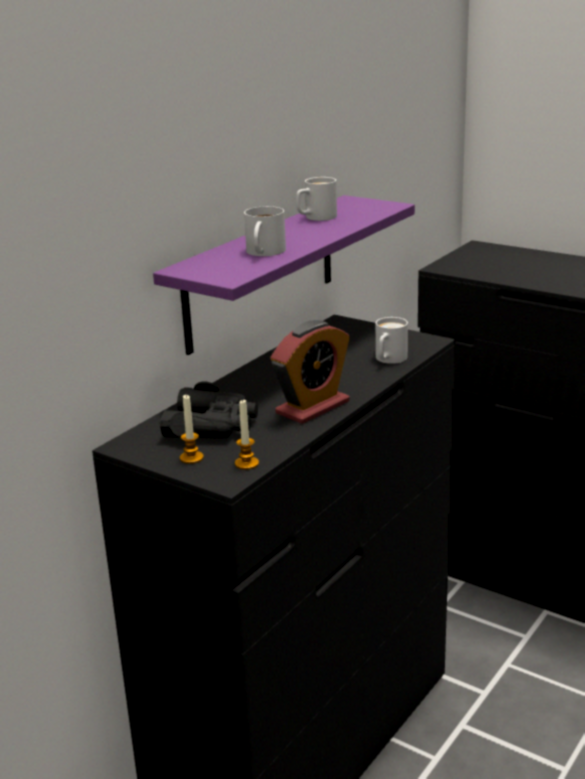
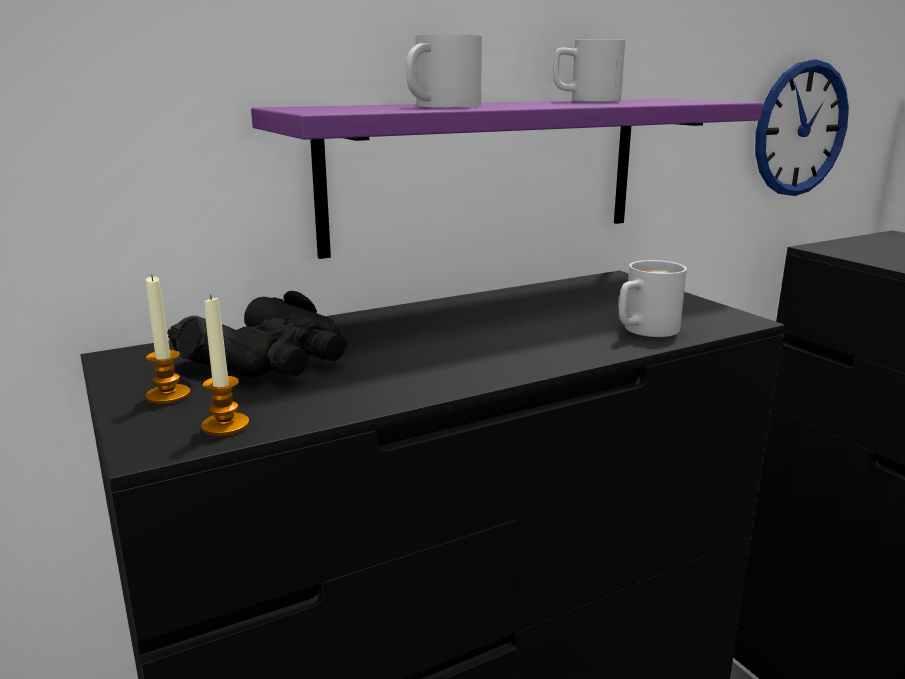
camera: 25 degrees right, 5 degrees down
alarm clock [271,320,350,424] -> none
none -> wall clock [755,60,849,196]

